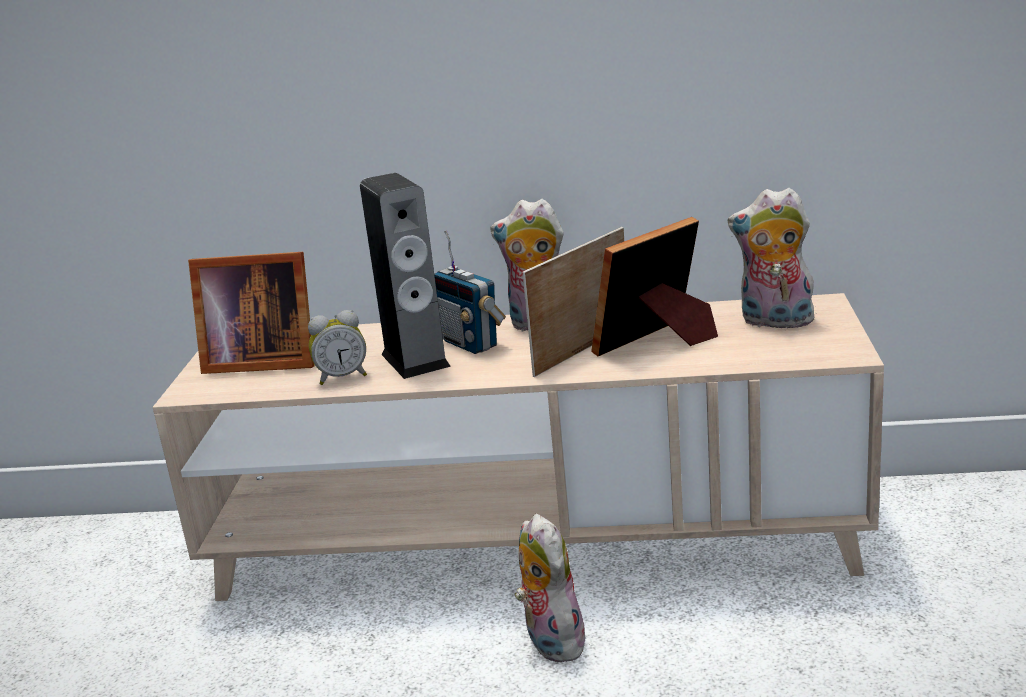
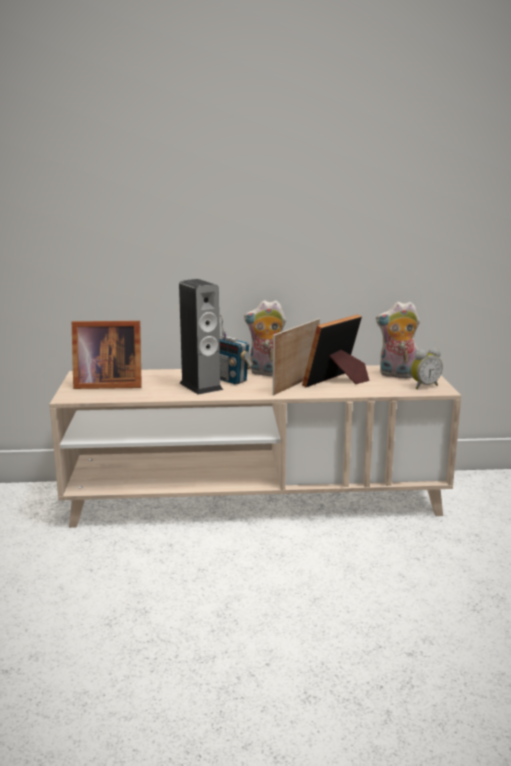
camera: 10 degrees left, 5 degrees down
alarm clock [308,310,367,385] -> alarm clock moved to [411,348,443,389]
plush toy [514,514,587,662] -> none

